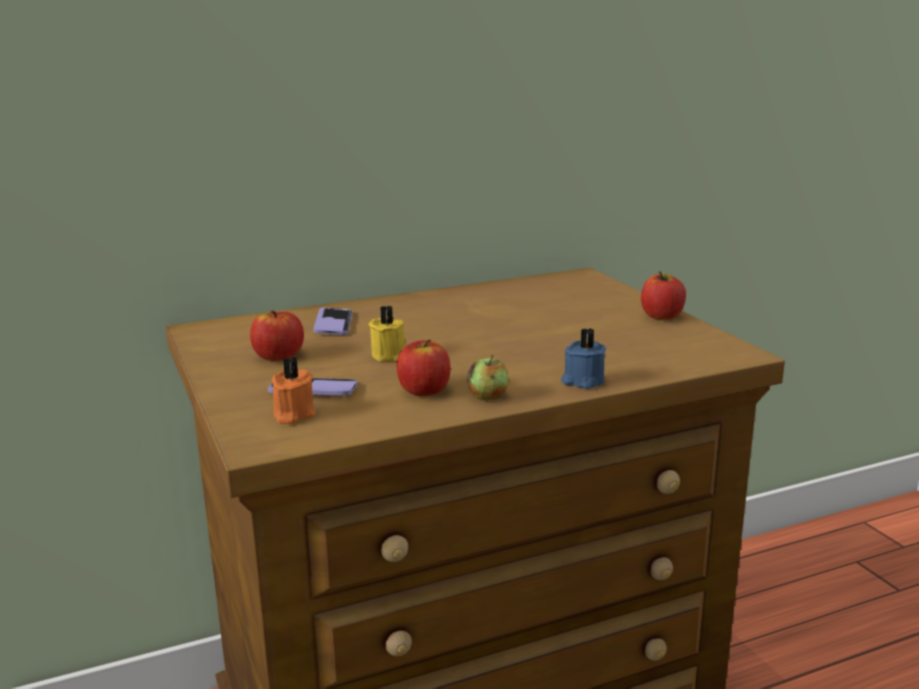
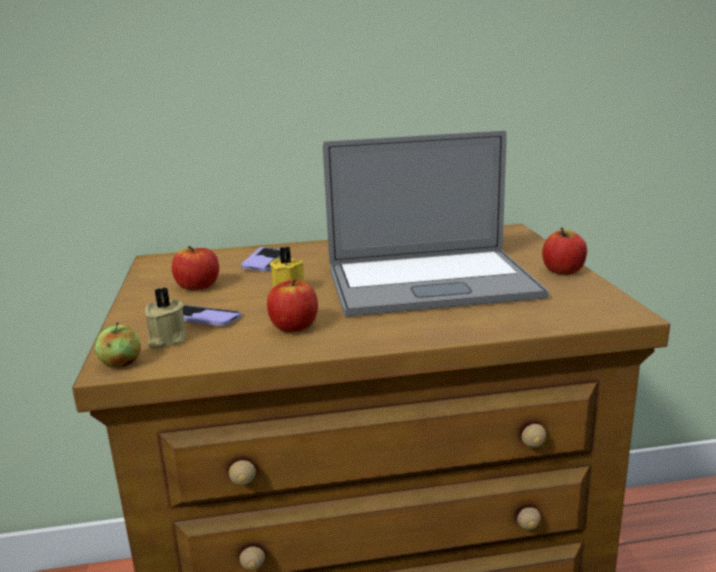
camera: 15 degrees right, 0 degrees up
orange candle [272,357,315,424] -> beige candle [145,288,186,349]
apple [467,355,509,401] -> apple moved to [95,322,141,368]
blue candle [561,328,606,389] -> none
none -> laptop [323,130,549,316]

